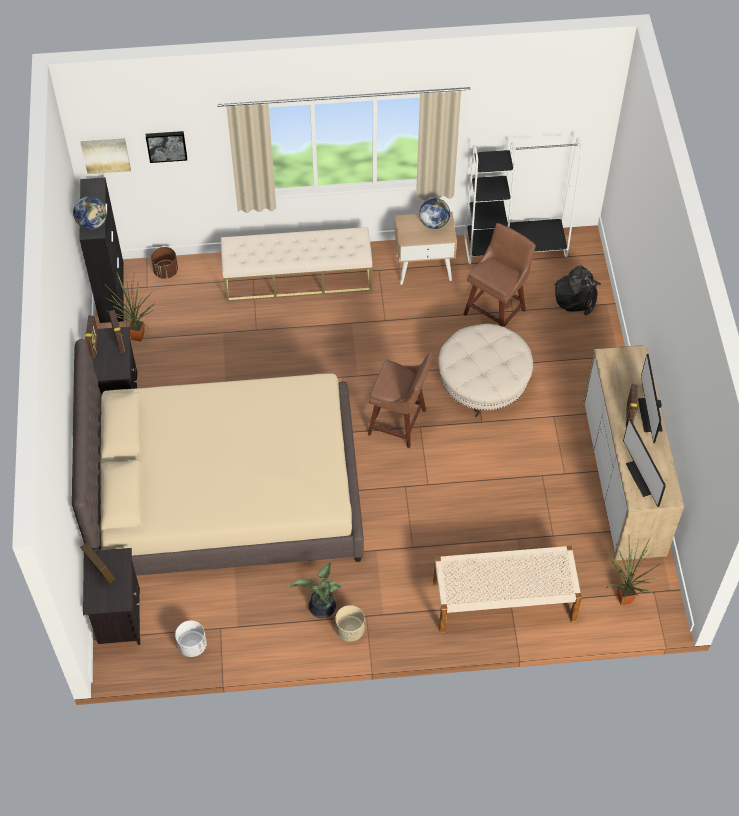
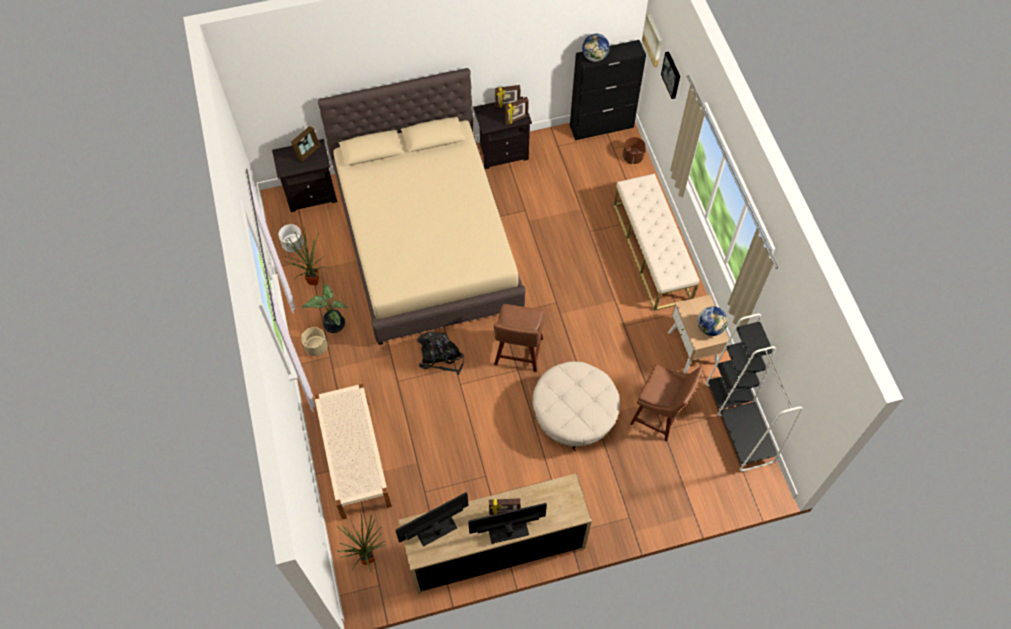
camera: 80 degrees right, 5 degrees up
potted plant [105,271,155,342] -> potted plant moved to [285,226,330,285]
black backpack [554,265,601,316] -> black backpack moved to [417,332,464,375]

